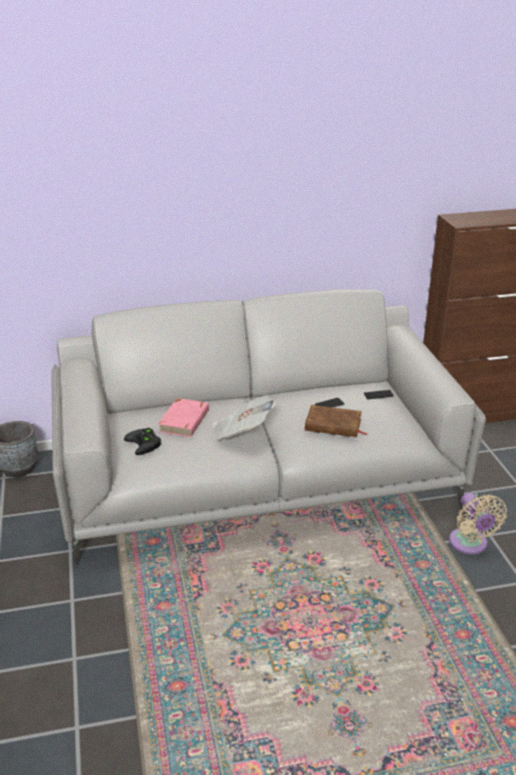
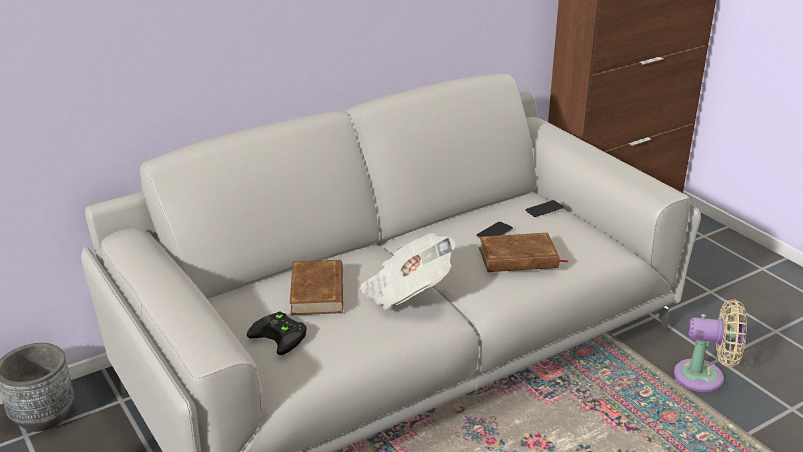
camera: 20 degrees left, 0 degrees up
pink book [158,398,209,437] -> brown book [290,260,343,315]
beige fan [449,493,507,554] -> beige fan turned 45 degrees counterclockwise [674,299,747,392]

